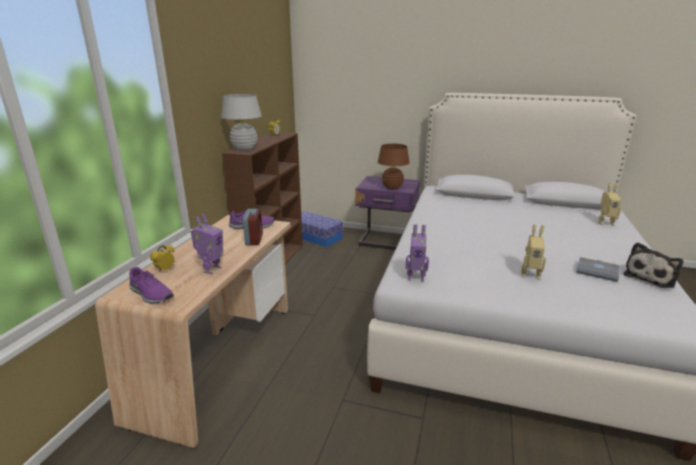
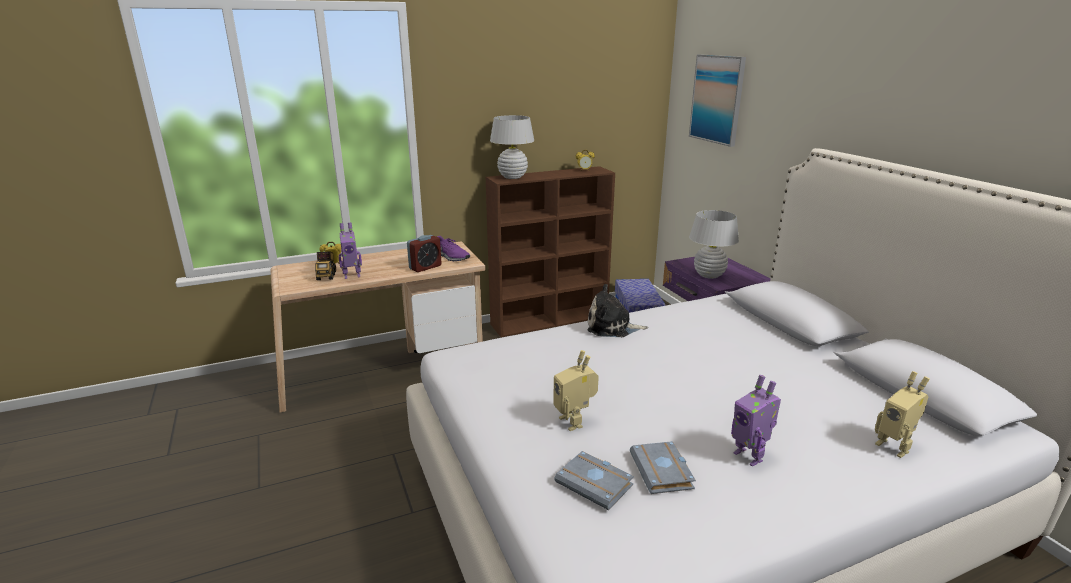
camera: 50 degrees right, 0 degrees up
purple shoe [129,267,174,304] -> none
brown table lamp [378,144,410,189] -> white table lamp [689,210,739,279]
toy robot [406,224,429,282] -> toy robot moved to [731,375,781,467]
plush toy [624,242,683,288] -> plush toy moved to [588,284,648,337]
none -> toy truck [315,251,336,280]
none -> grey book [555,451,634,510]
none -> picture [689,55,746,147]

